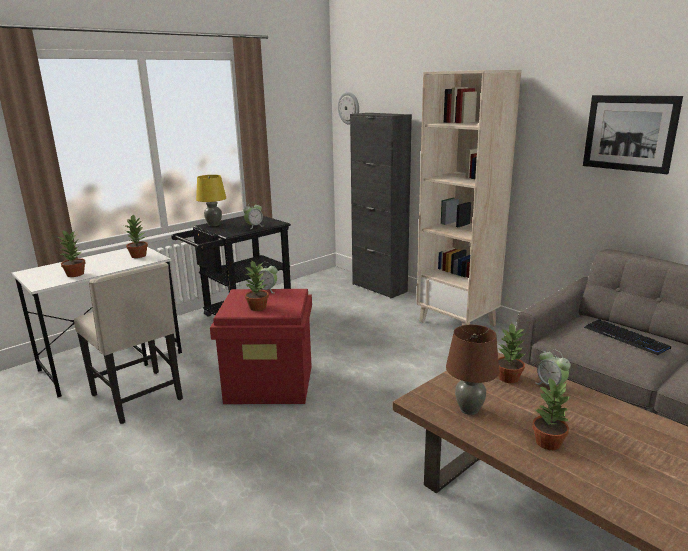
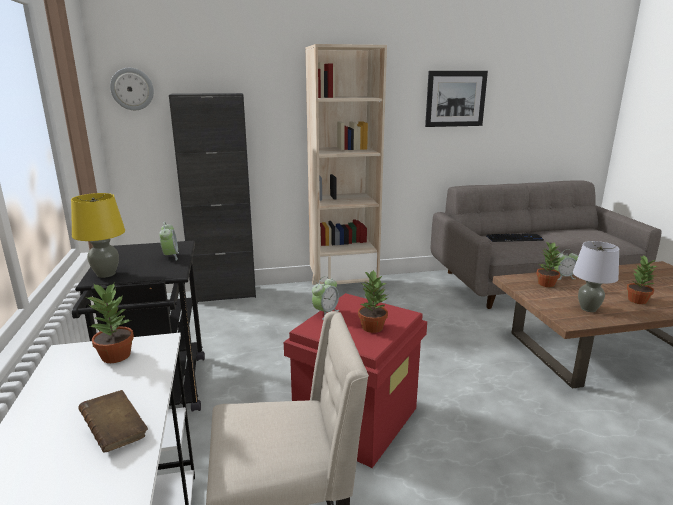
camera: 60 degrees left, 0 degrees up
potted plant [58,230,86,277] -> brown book [78,390,148,453]
brown table lamp [446,325,499,415] -> grey table lamp [573,241,619,312]

